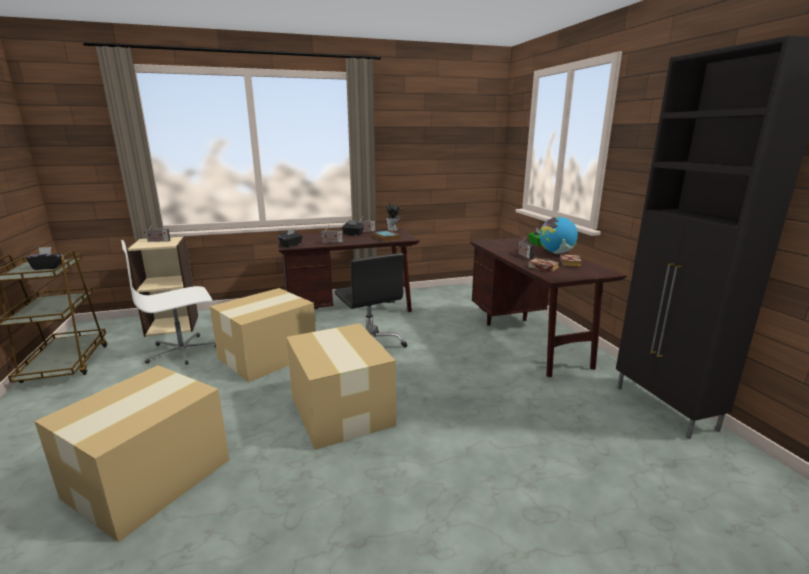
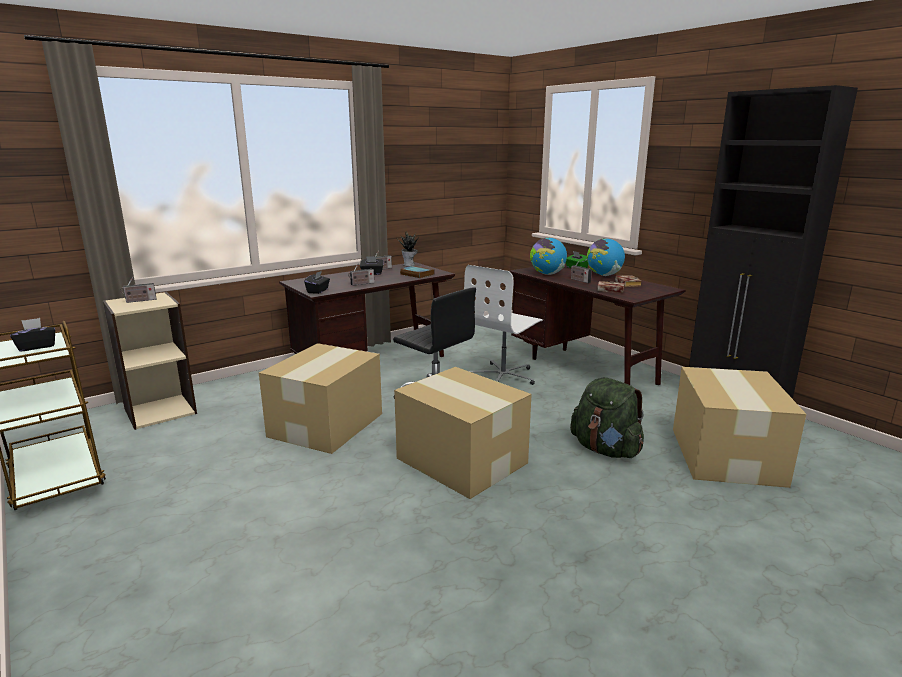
camera: 20 degrees left, 0 degrees up
cardboard box [34,365,229,542] -> cardboard box moved to [673,367,806,488]
white office chair [121,240,216,365] -> white office chair moved to [464,265,543,385]
none -> globe [530,238,567,275]
none -> green backpack [570,378,644,458]

